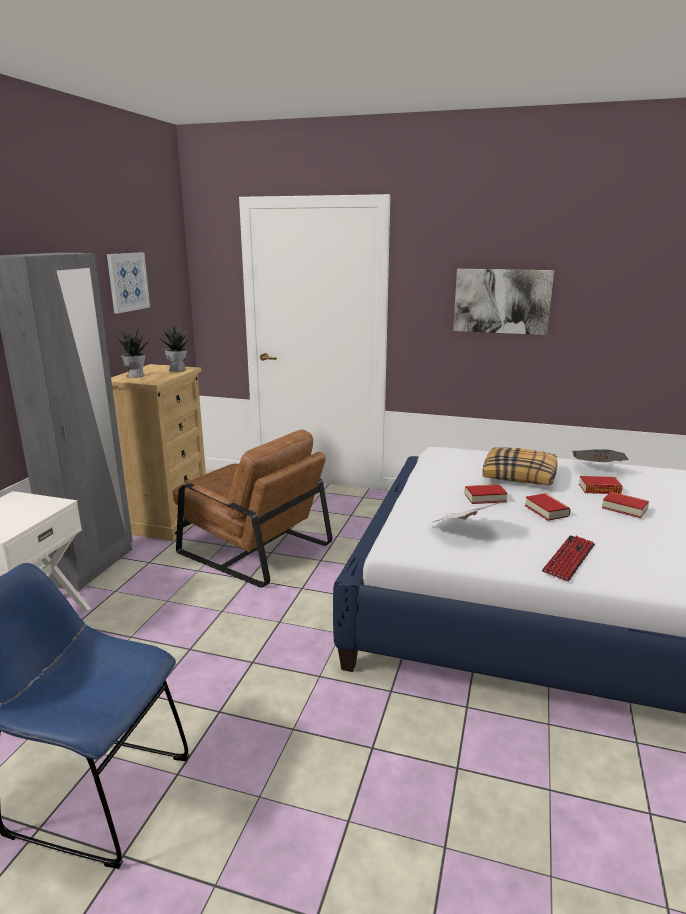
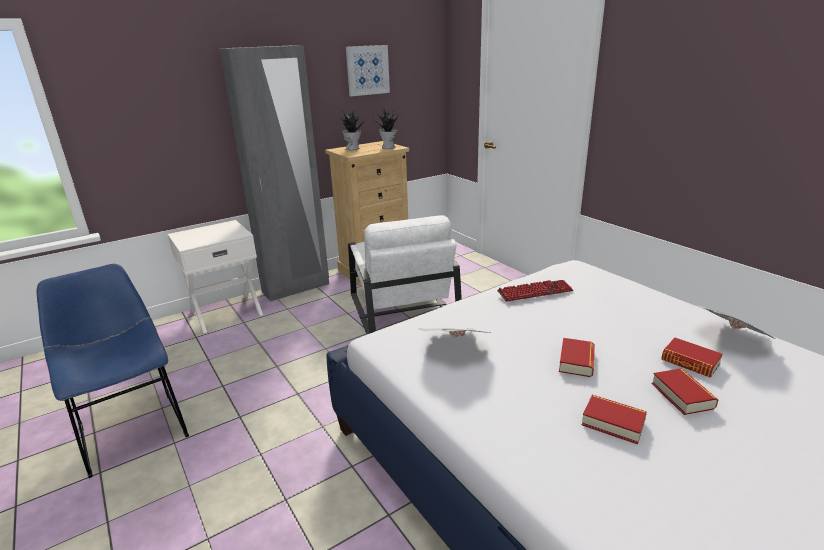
camera: 40 degrees right, 5 degrees up
brown armchair [173,429,332,588] -> white armchair [348,215,462,335]
picture [453,269,554,335] -> none
book [465,484,508,504] -> book moved to [582,395,647,444]
pillow [482,447,557,485] -> none
keyboard [542,535,595,582] -> keyboard moved to [497,280,573,302]

